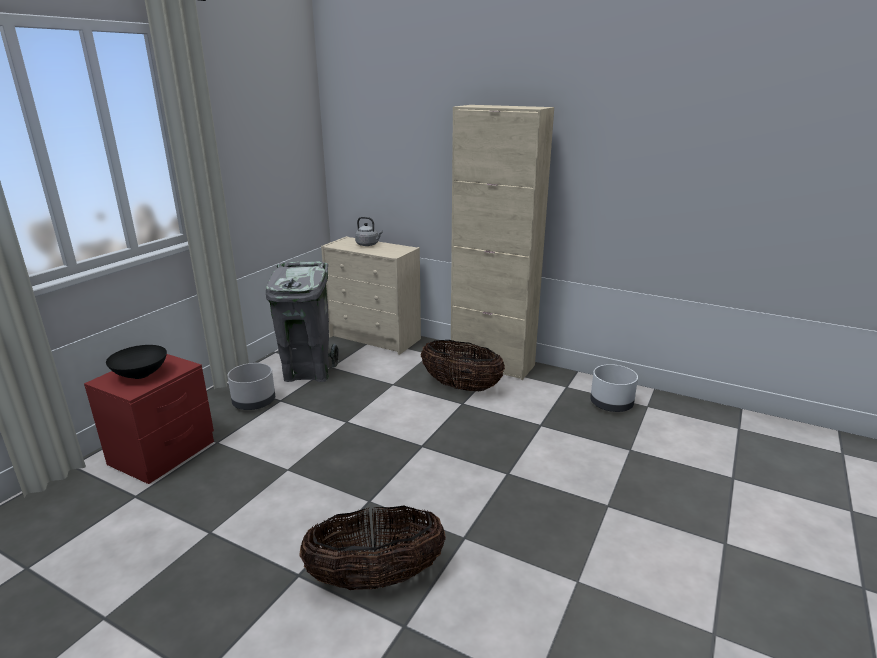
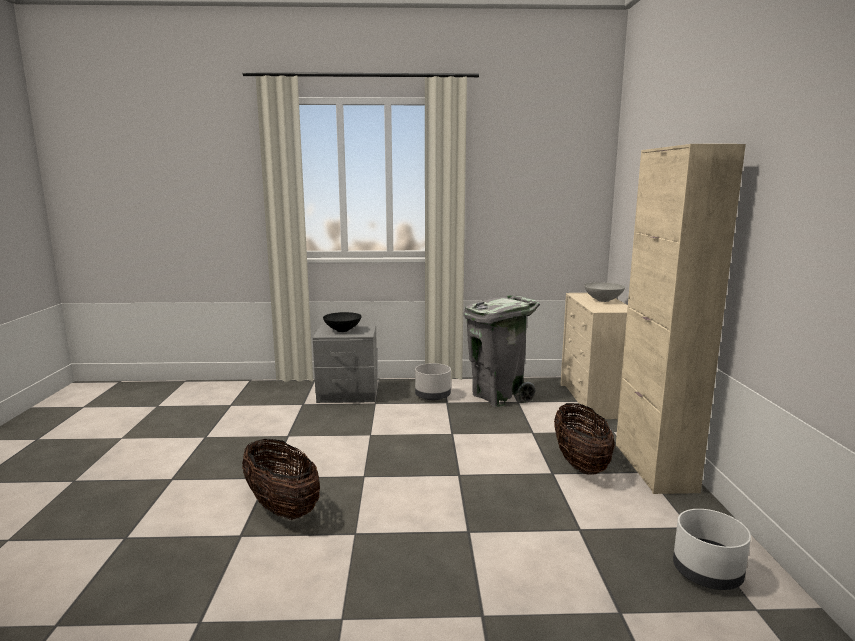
camera: 60 degrees right, 10 degrees down
red nightstand [84,354,214,484] -> grey nightstand [313,325,377,403]
grey kettle [355,217,383,246] -> grey bowl [584,282,625,302]

